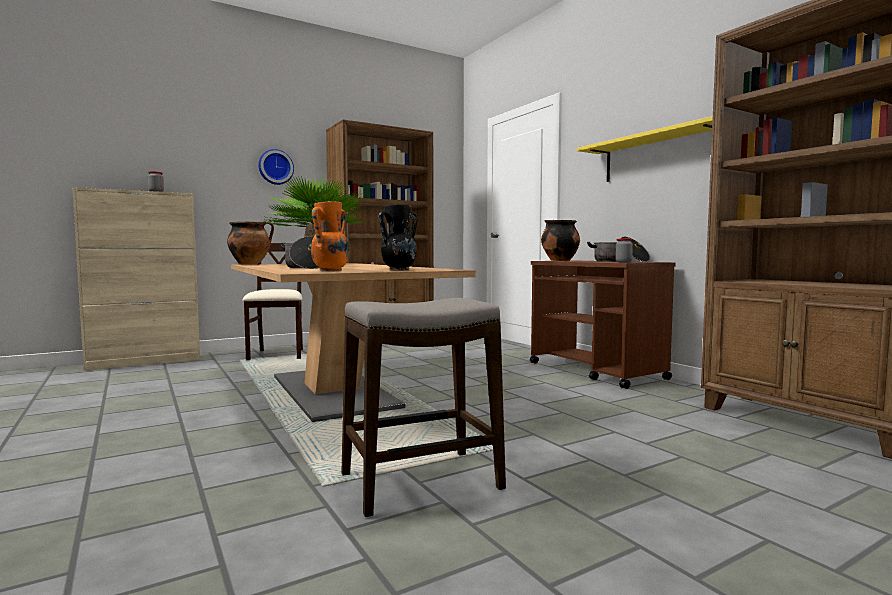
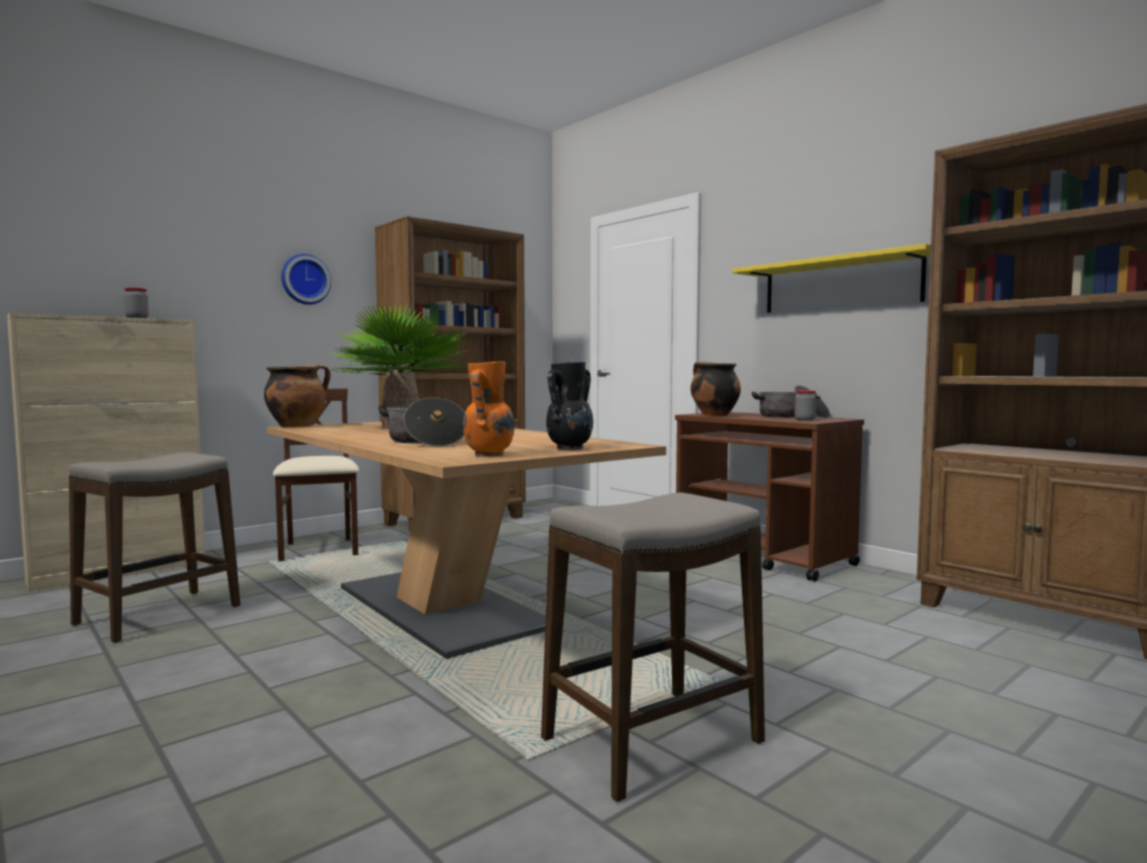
camera: 10 degrees left, 0 degrees up
none -> stool [69,453,240,643]

